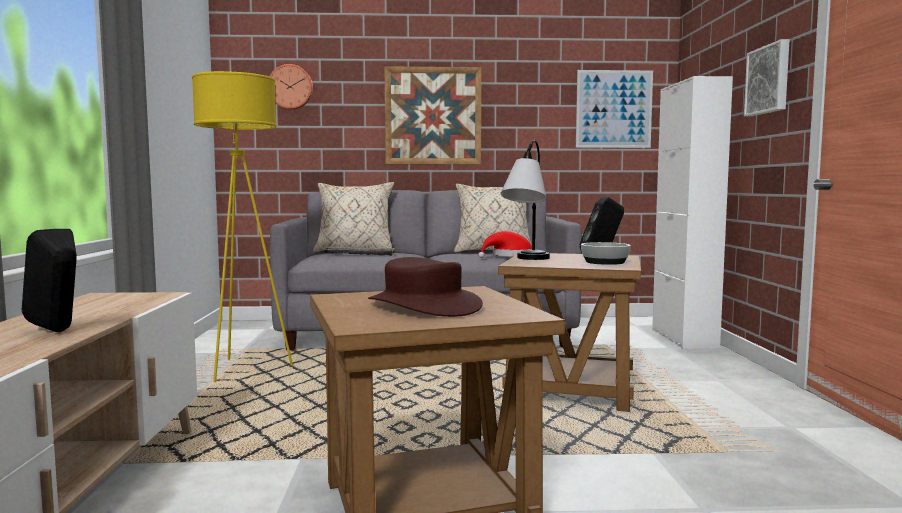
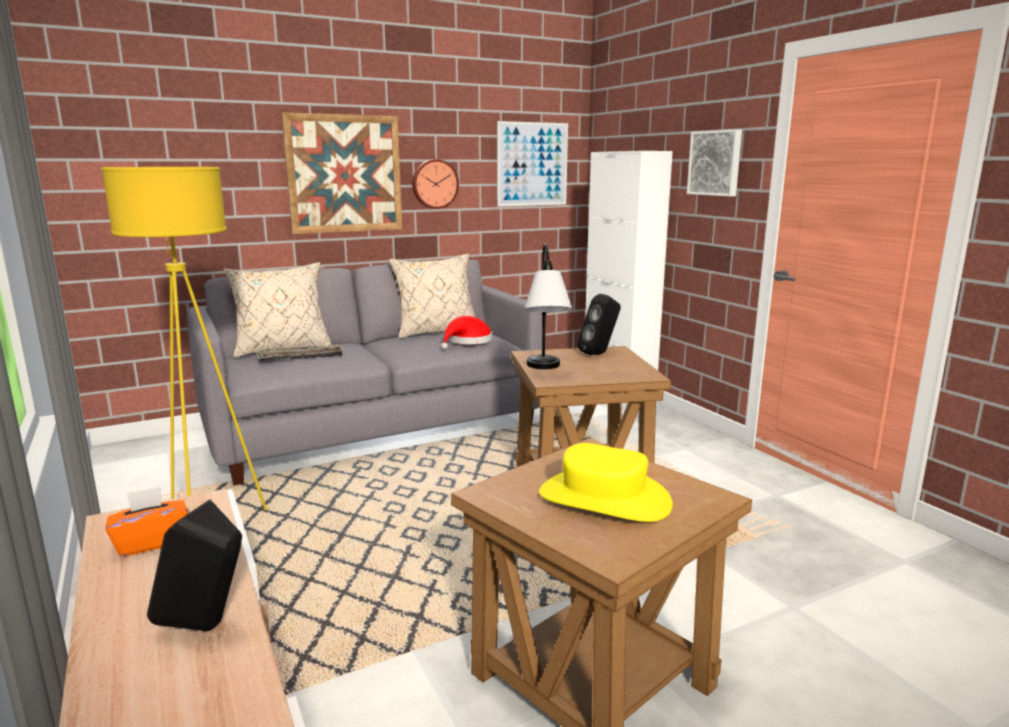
camera: 25 degrees left, 10 degrees up
wall clock [269,64,313,110] -> wall clock moved to [412,159,459,209]
brown hat [368,257,483,317] -> yellow hat [539,443,673,522]
bowl [581,242,631,265] -> none
none -> orange tissue box [106,486,188,557]

